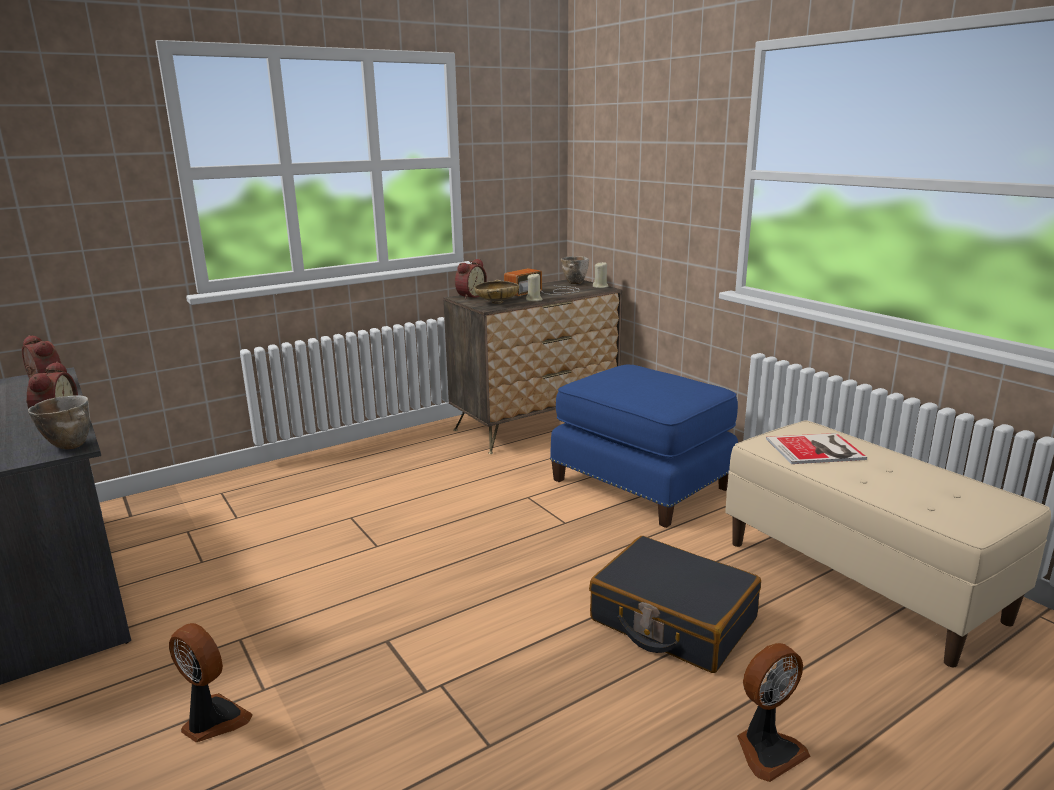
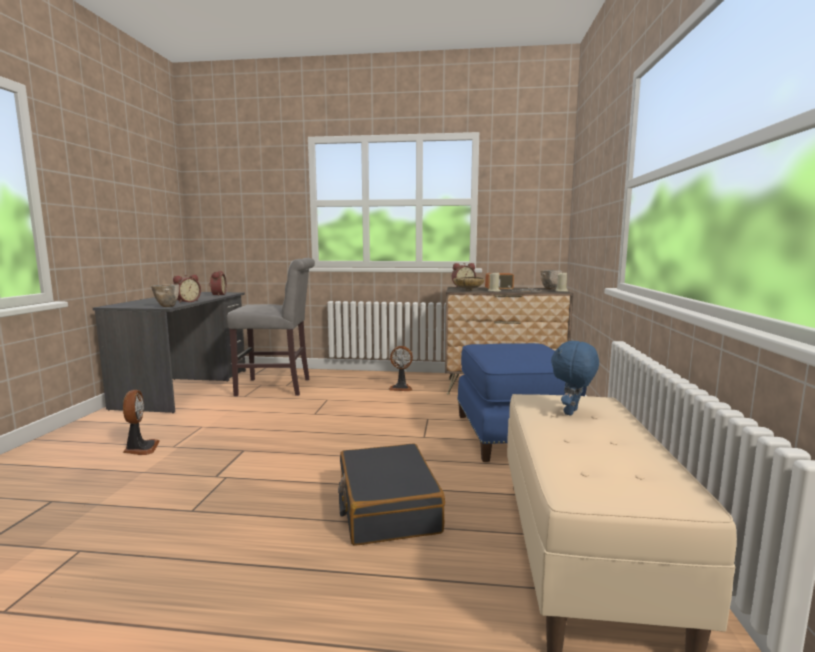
camera: 40 degrees right, 10 degrees down
fan [737,643,811,782] -> fan moved to [388,346,413,391]
book [766,433,867,464] -> blue plush toy [551,341,599,416]
none -> grey chair [227,258,315,397]

